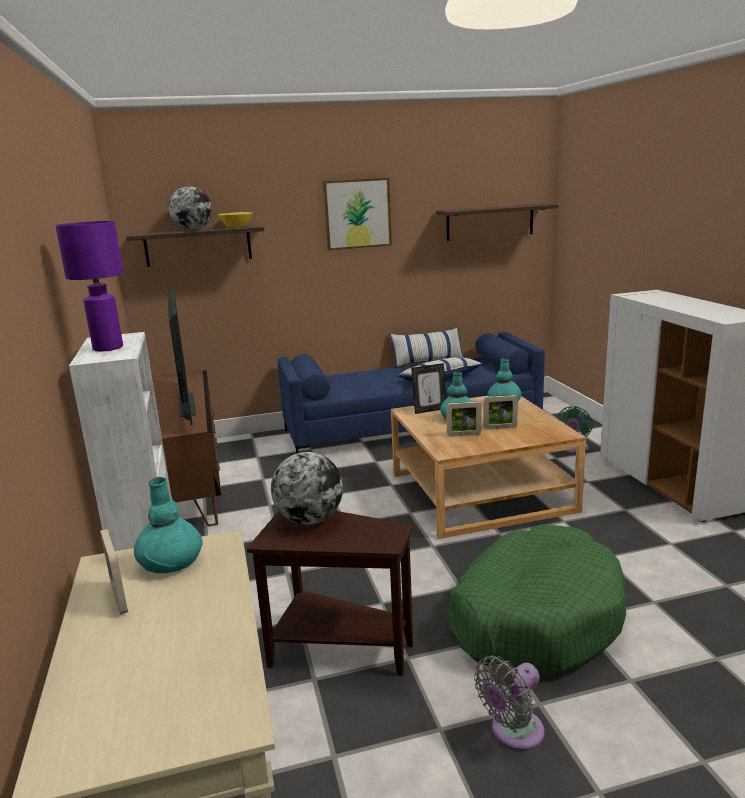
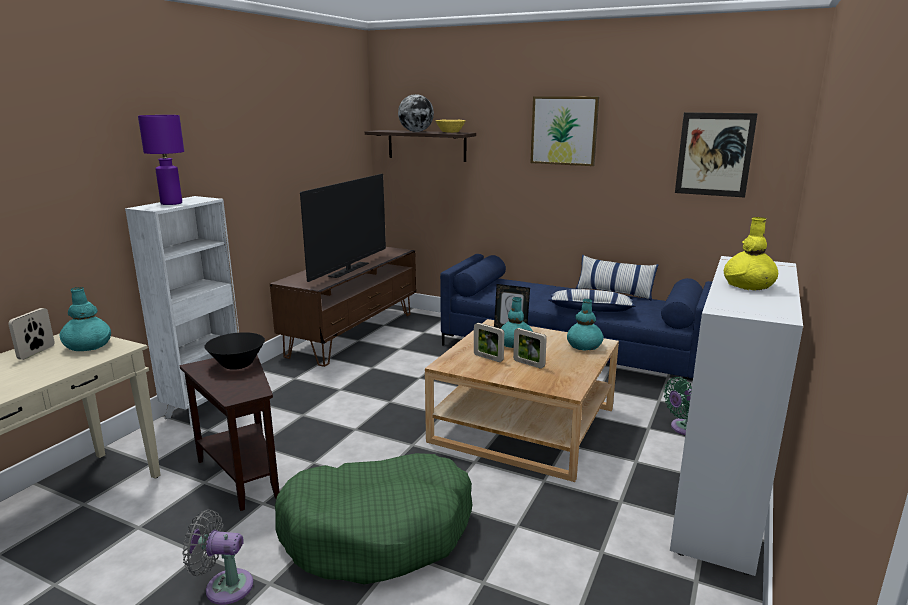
camera: 40 degrees right, 0 degrees up
globe [271,452,343,525] -> black bowl [204,332,265,370]
shelf [436,204,558,241] -> picture [675,112,758,198]
none -> yellow vase [724,217,778,291]

